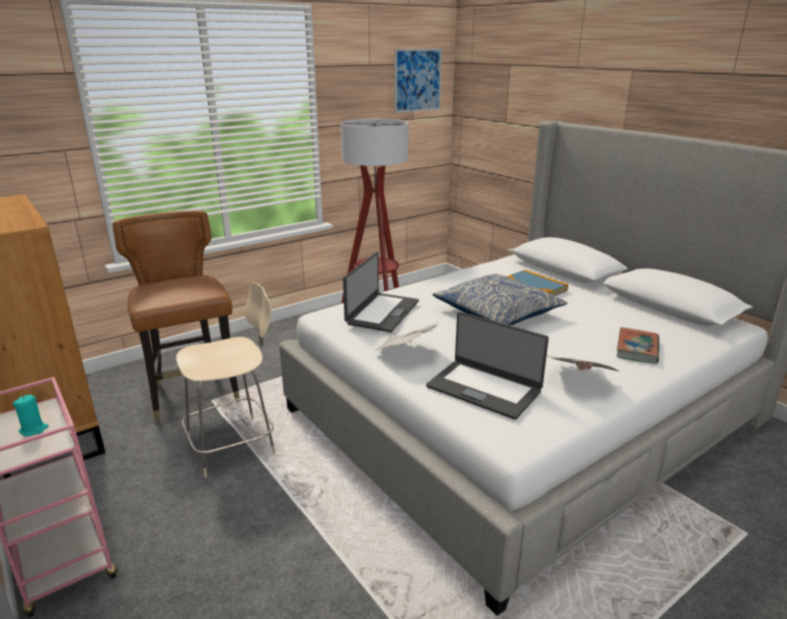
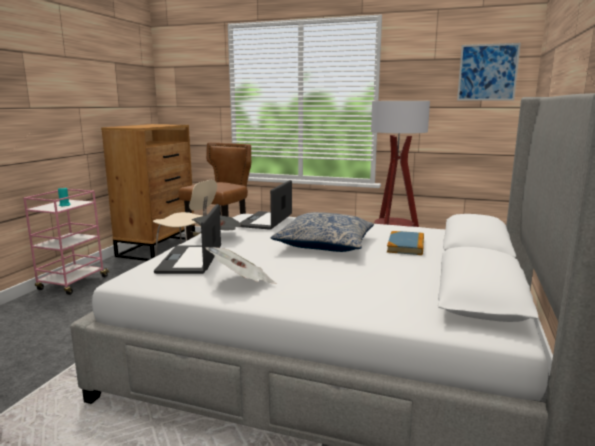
camera: 55 degrees right, 10 degrees down
laptop [343,252,419,332] -> laptop turned 120 degrees clockwise [240,180,292,230]
book [617,327,659,364] -> none

